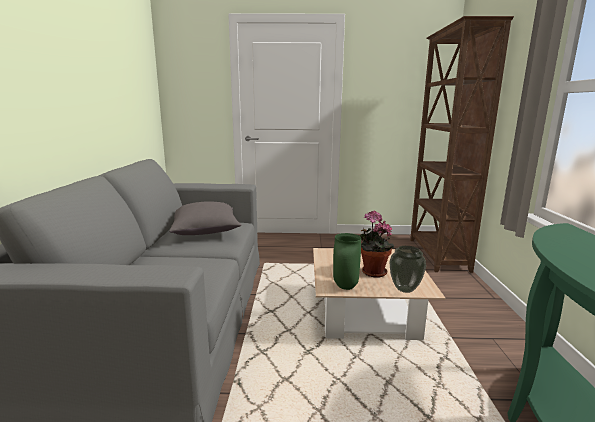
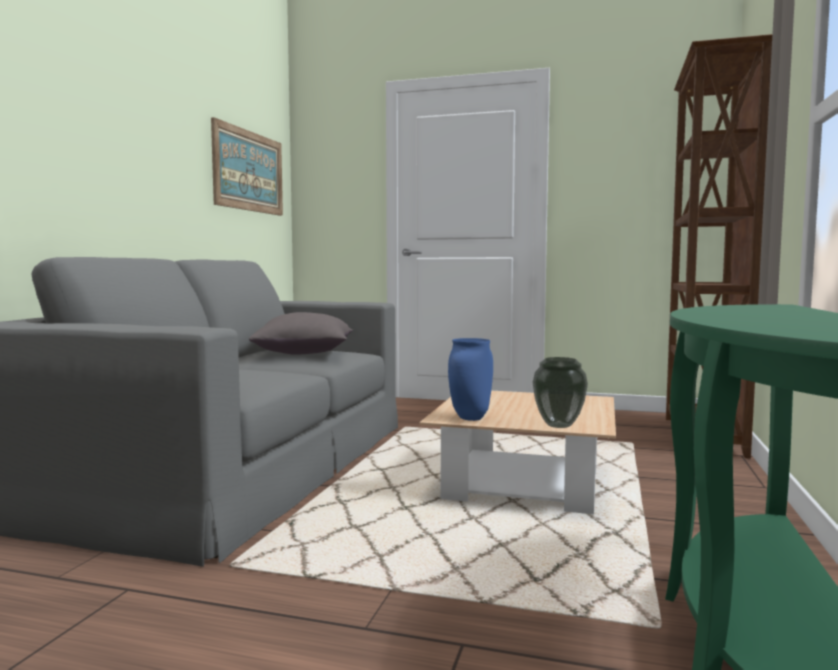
camera: 15 degrees right, 10 degrees down
green vase [333,233,361,290] -> blue vase [448,338,493,421]
potted plant [359,210,395,278] -> none
none -> picture [211,117,283,216]

